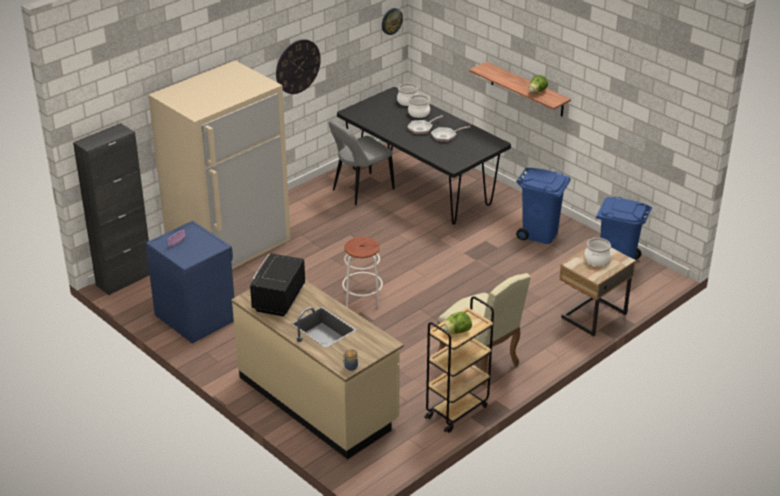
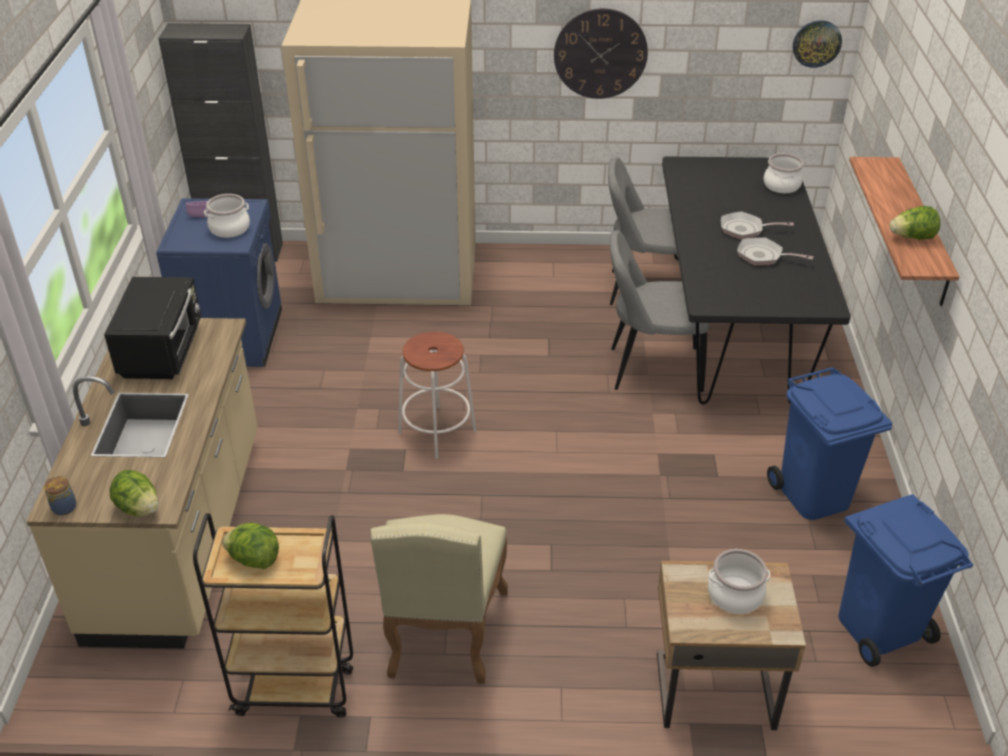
camera: 45 degrees right, 5 degrees up
black microwave [250,253,305,317] -> black microwave turned 120 degrees clockwise [104,277,201,379]
cooking pot [408,95,430,118] -> cooking pot moved to [204,194,250,238]
none -> lettuce [109,470,159,516]
none -> grey chair [610,230,709,392]

